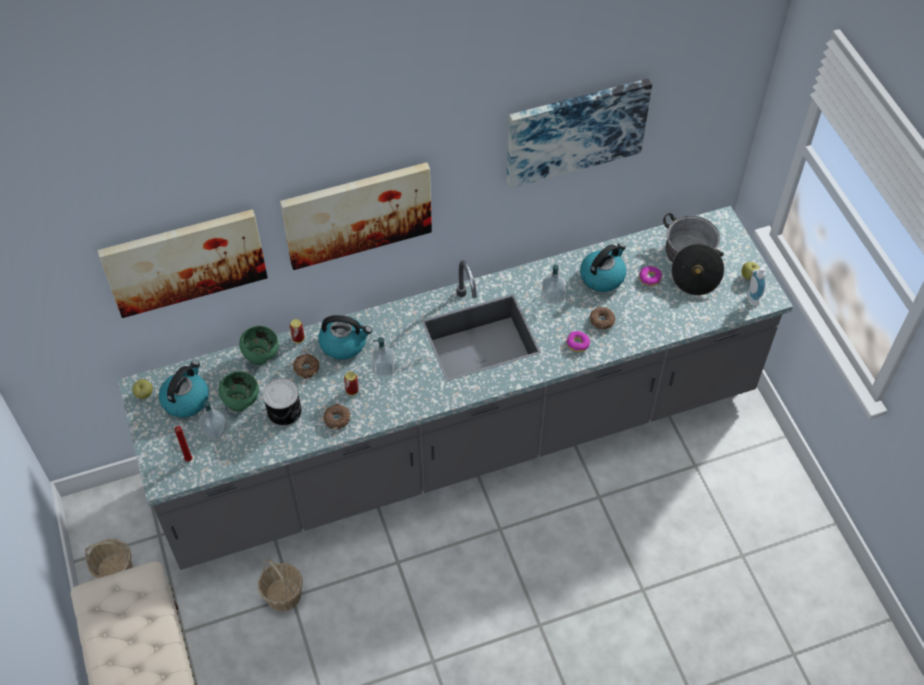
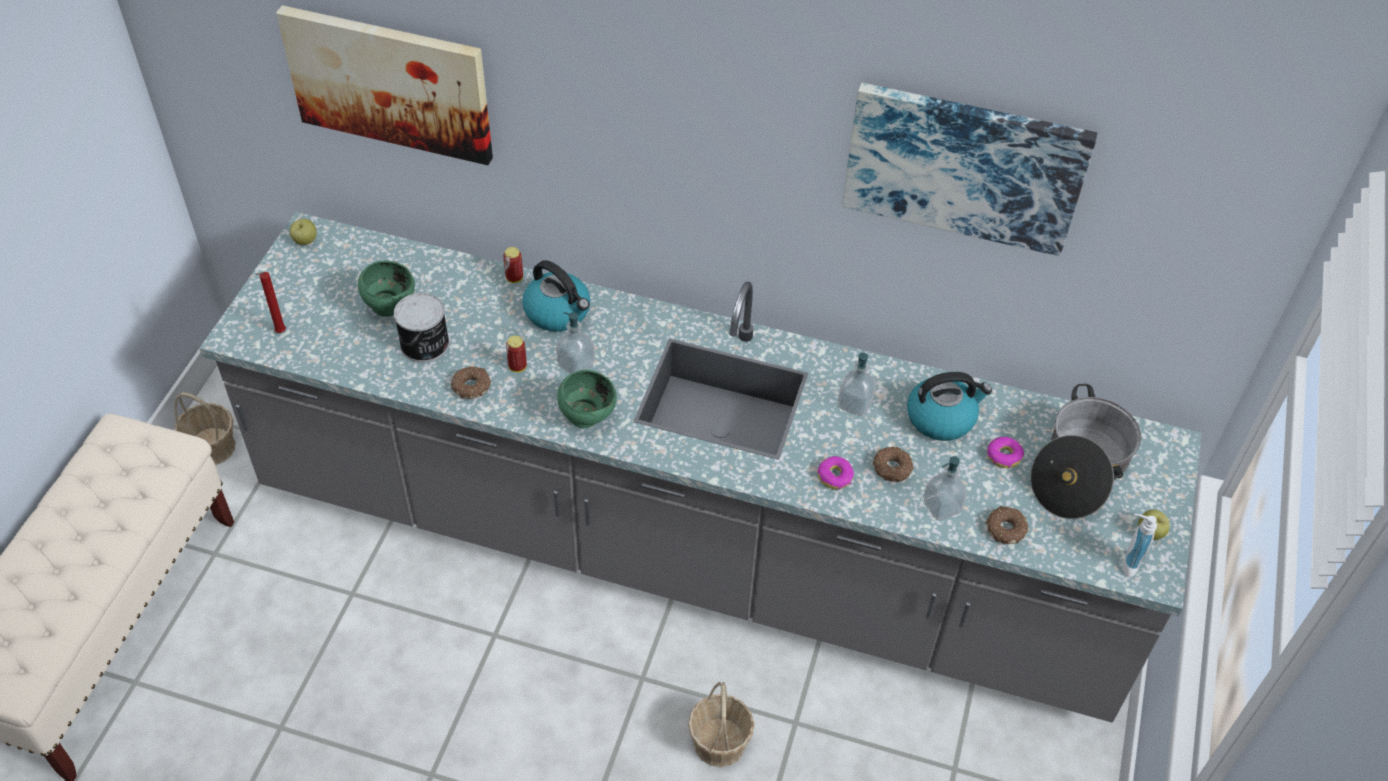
camera: 35 degrees right, 5 degrees down
kettle [159,361,209,418] -> none
soap dispenser [198,401,228,440] -> soap dispenser moved to [923,456,967,520]
green bowl [239,326,279,365] -> green bowl moved to [557,370,617,428]
basket [258,559,302,612] -> basket moved to [688,682,754,768]
picture [280,162,432,270] -> none
donut [293,354,319,379] -> donut moved to [986,506,1028,544]

